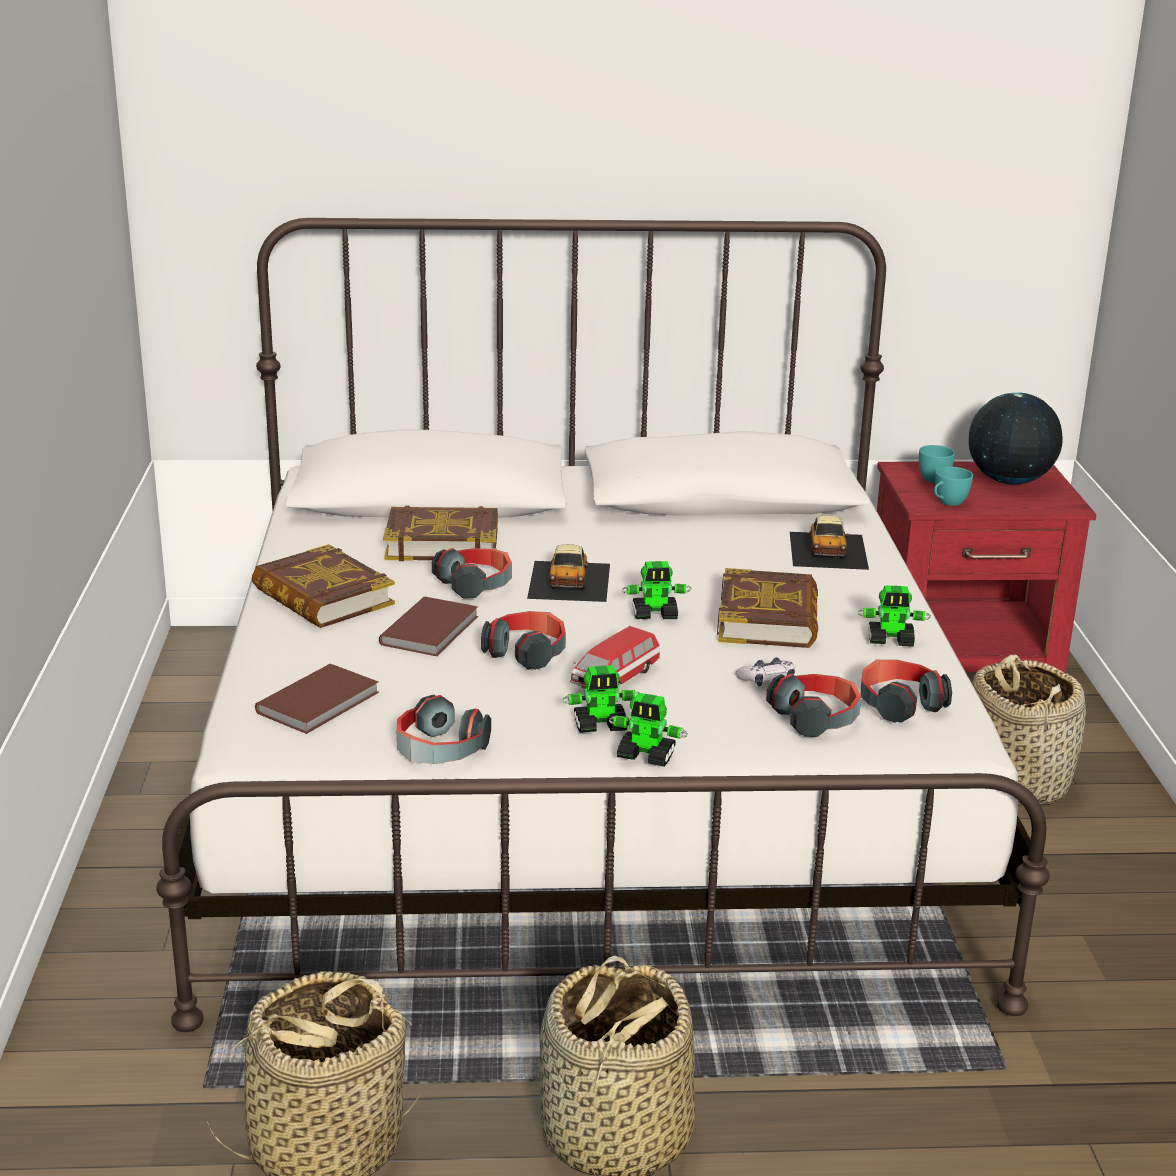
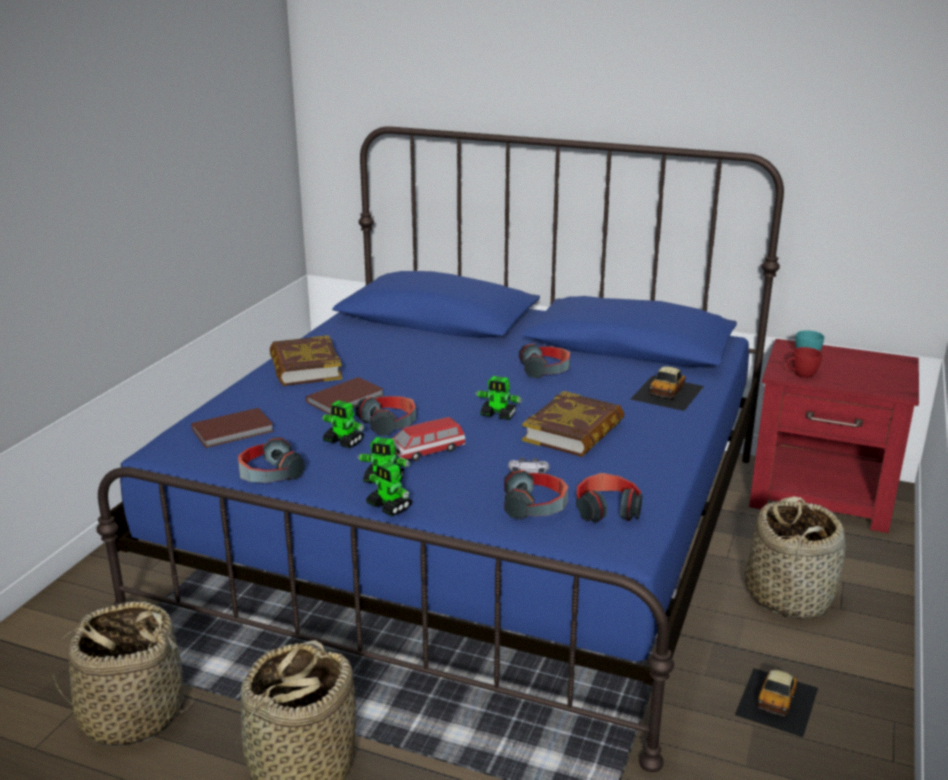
camera: 25 degrees right, 0 degrees up
white bed [156,218,1050,1032] -> blue bed [96,126,784,772]
book [383,505,498,561] -> none
headphones [432,548,512,599] -> headphones moved to [519,344,570,378]
toy car [527,544,610,602] -> toy car moved to [735,668,818,737]
toy robot [858,585,931,647] -> toy robot moved to [322,400,364,449]
turquoise cup [934,467,973,506] -> red cup [787,347,822,378]
globe [969,392,1063,484] -> none

